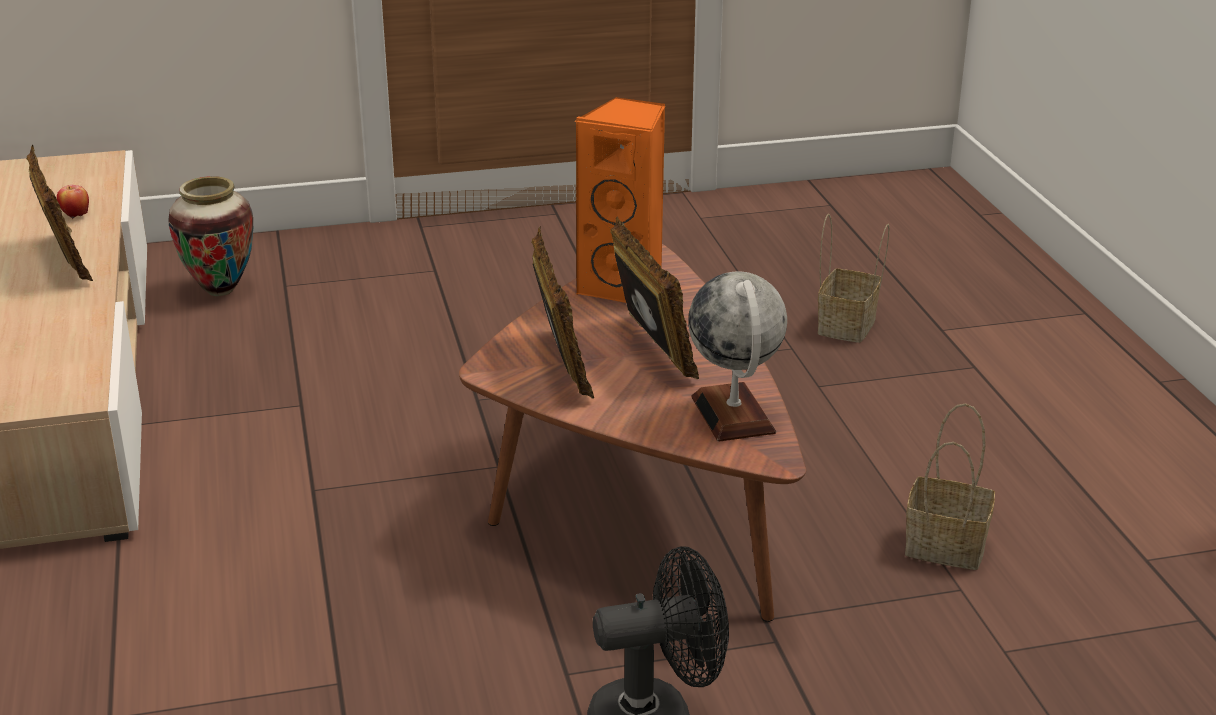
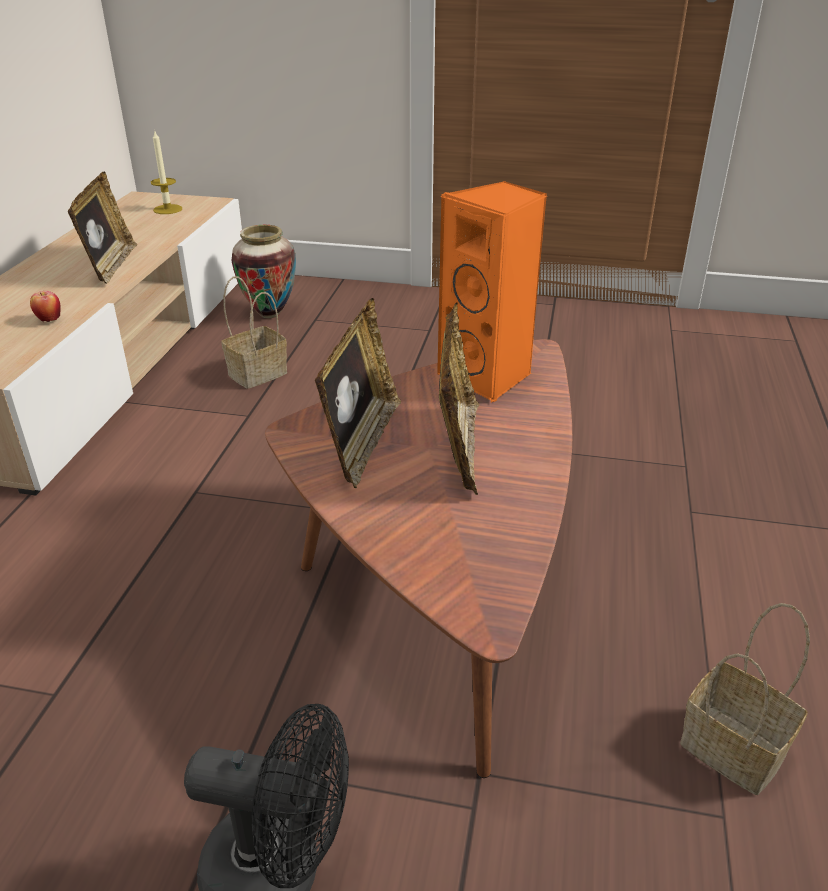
camera: 25 degrees right, 5 degrees up
apple [57,185,89,219] -> apple moved to [30,291,61,323]
globe [688,271,787,442] -> none
basket [818,214,890,343] -> basket moved to [221,276,287,389]
none -> candle [151,131,182,214]

